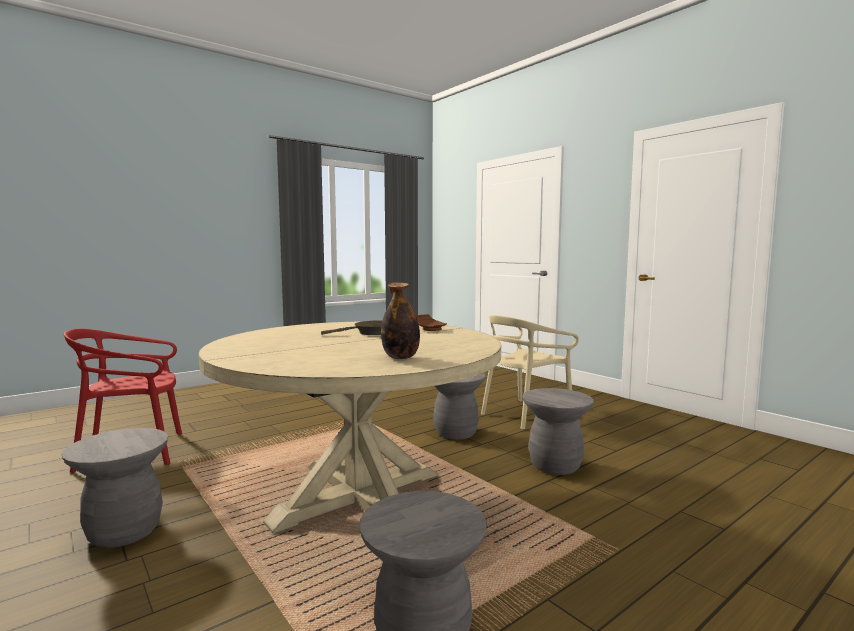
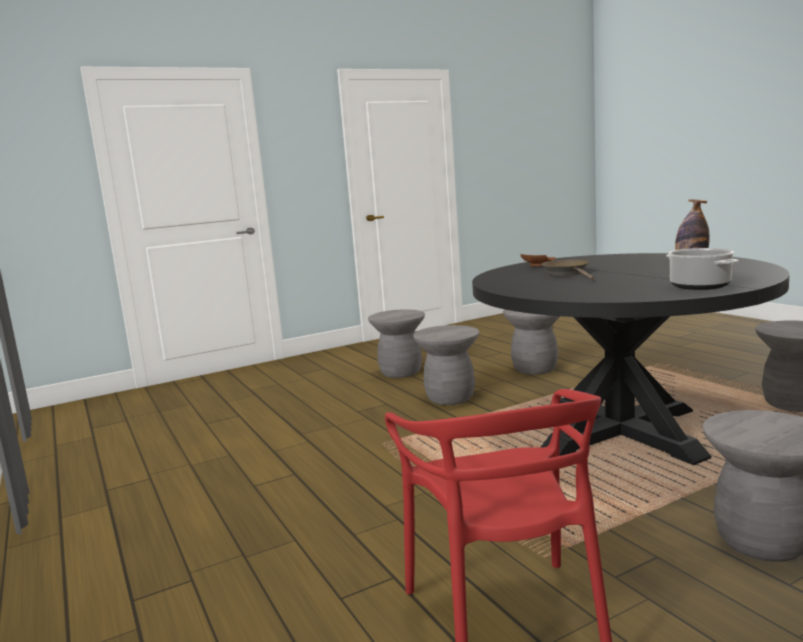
camera: 80 degrees left, 5 degrees up
beige dining table [199,321,501,533] -> black dining table [472,253,789,465]
beige chair [481,315,579,429] -> grey stool [368,309,425,378]
none -> cooking pot [666,248,739,290]

